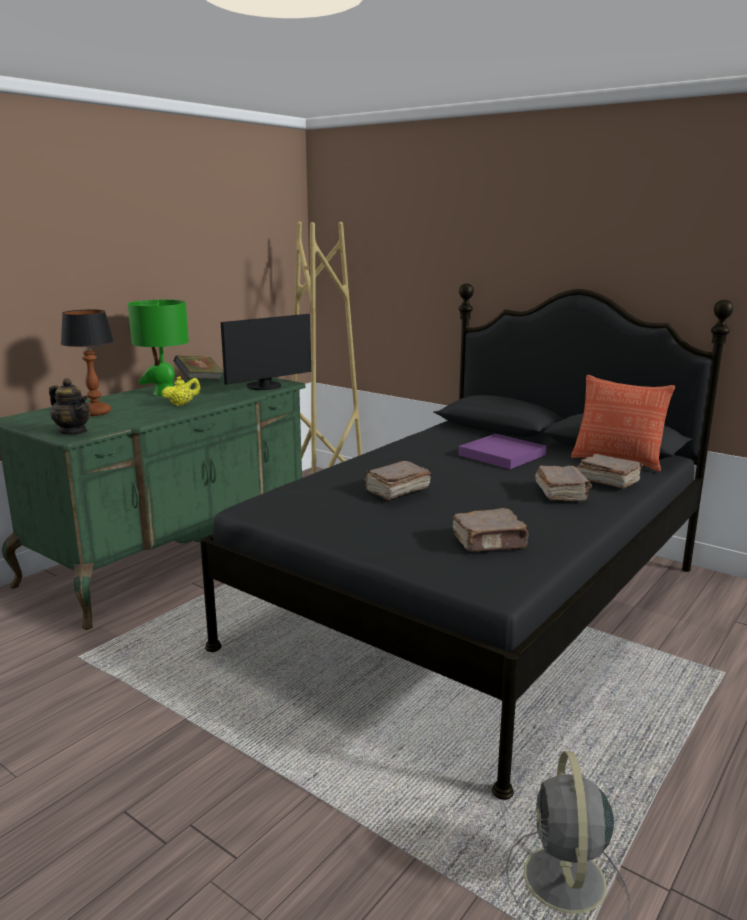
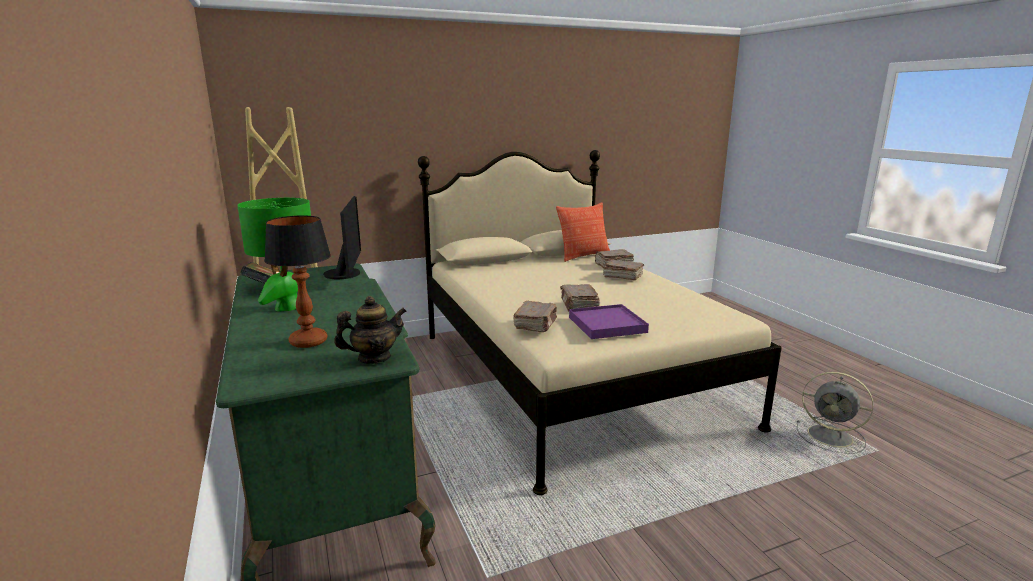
camera: 60 degrees left, 0 degrees up
yellow teapot [162,376,200,406] -> none
black bed [200,283,733,800] -> beige bed [418,150,782,495]
brown book [453,508,530,551] -> brown book moved to [513,301,557,332]
purple tray [458,434,546,469] -> purple tray moved to [569,304,649,339]

